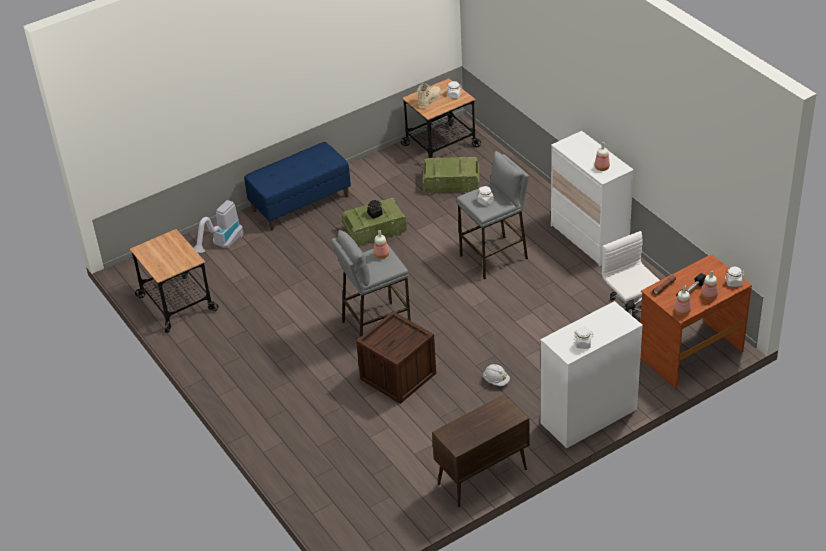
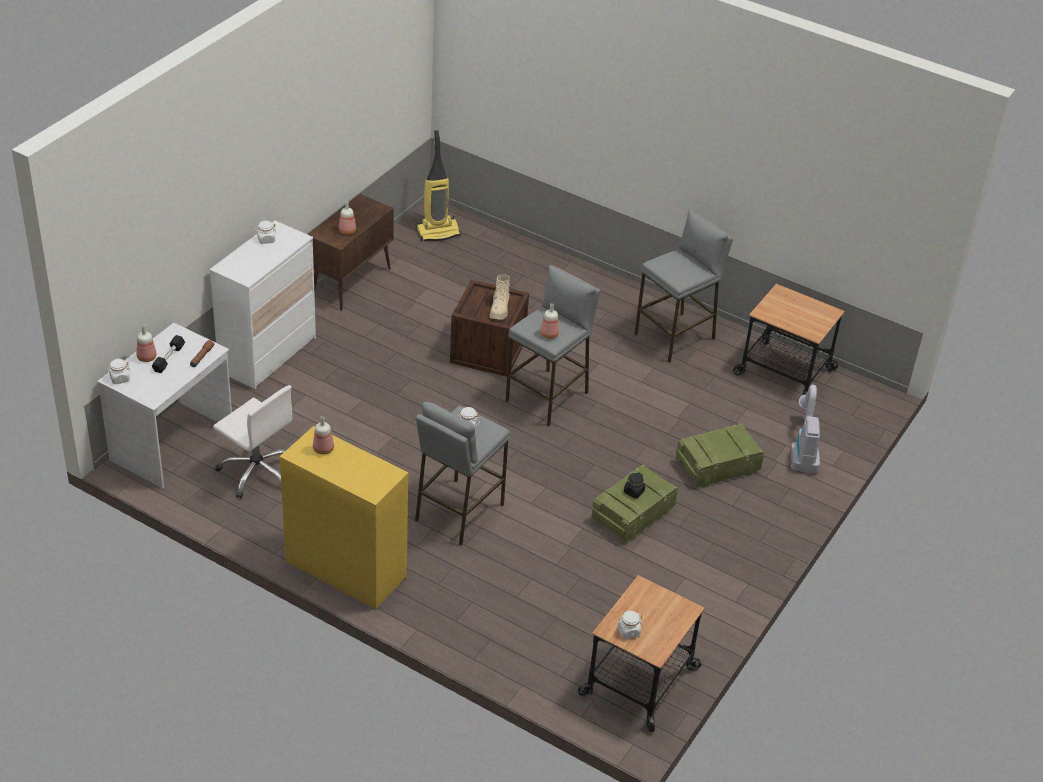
camera: 150 degrees right, 0 degrees up
blue bench [245,142,351,230] -> none
beige boot [416,83,442,108] -> beige boot moved to [489,275,511,320]
crate [422,157,479,195] -> crate moved to [676,424,764,487]
white hard hat [483,364,510,386] -> none
white dresser [551,131,634,266] -> yellow dresser [279,426,409,609]
brown desk [640,254,752,389] -> white desk [97,323,232,489]
bottle [674,285,691,316] -> bottle moved to [339,201,356,235]
none -> vacuum cleaner [417,130,461,241]
none -> grey stool [634,209,733,363]

